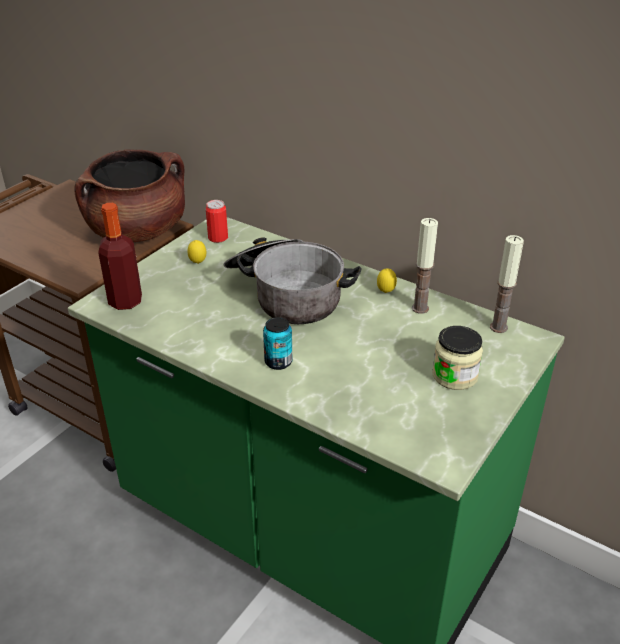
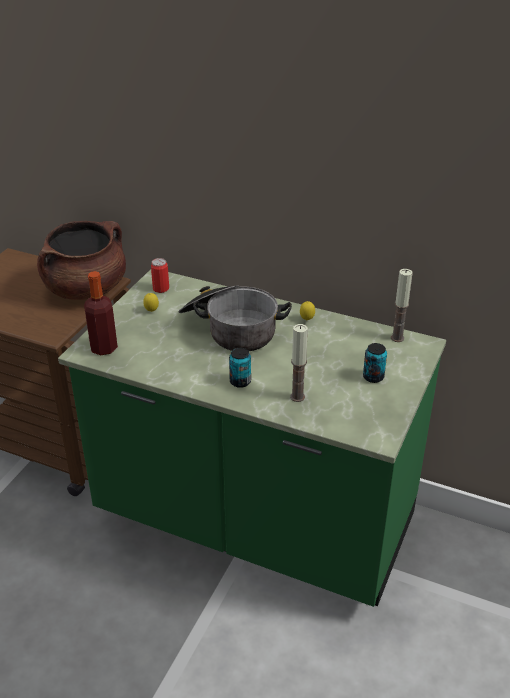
camera: 10 degrees left, 0 degrees up
candle [412,218,438,314] -> candle moved to [290,324,308,402]
jar [432,326,483,390] -> can [363,343,387,383]

